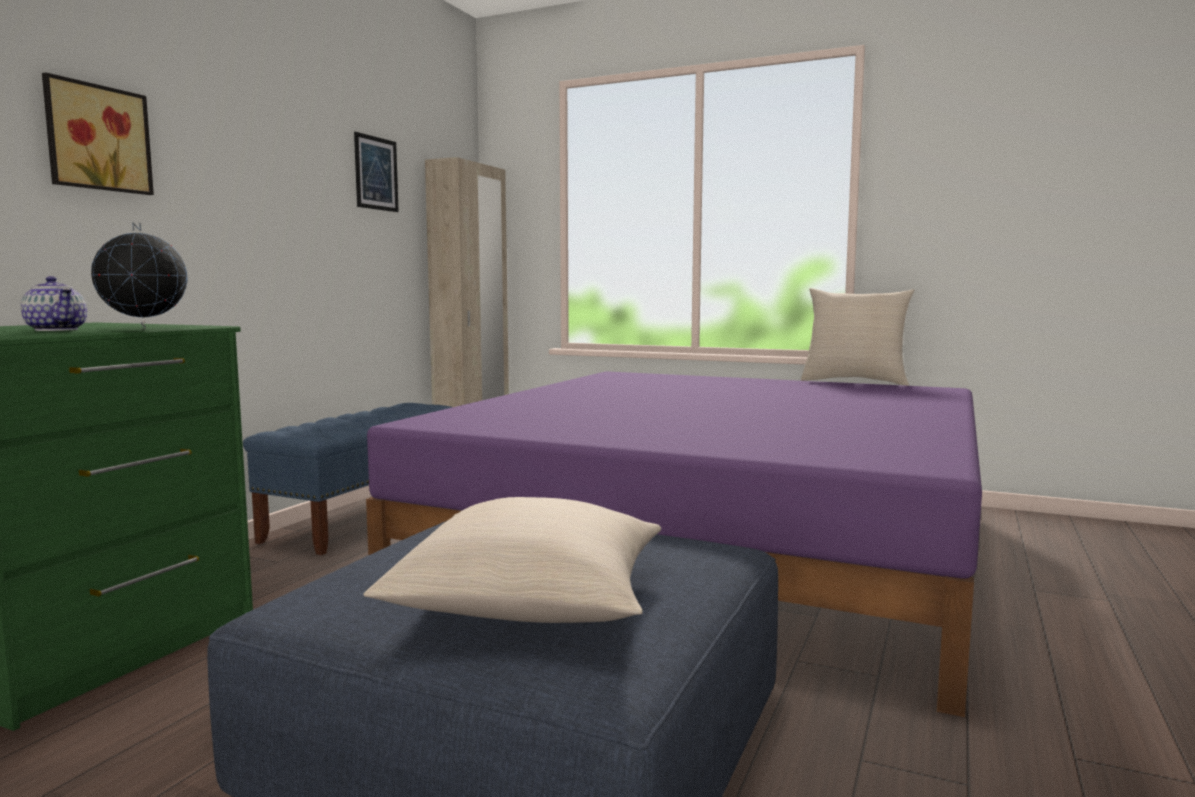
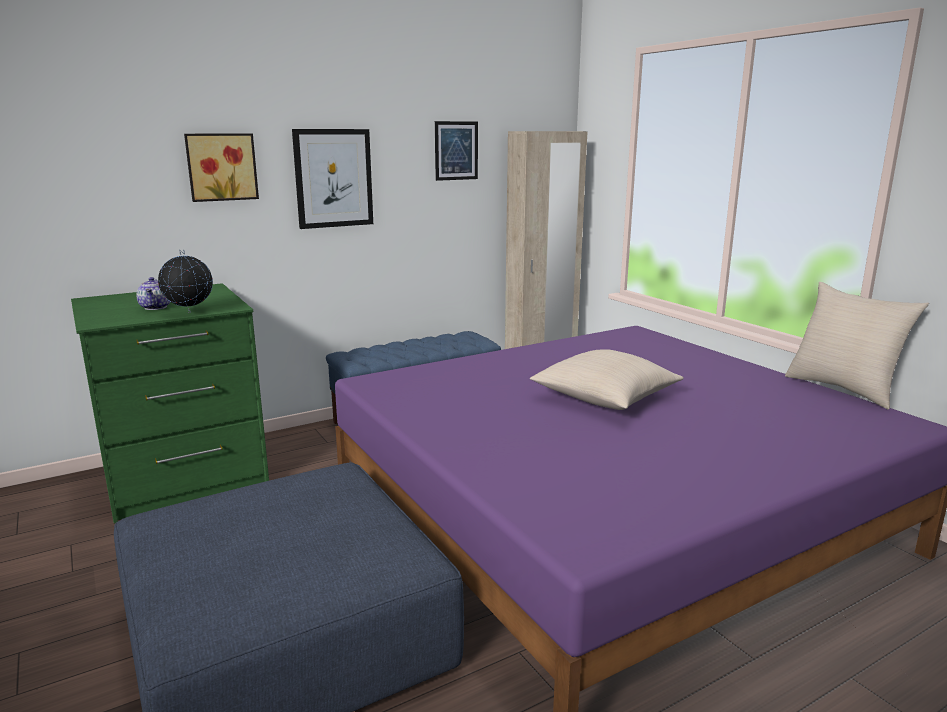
camera: 35 degrees right, 10 degrees up
beige pillow [363,497,661,623] -> beige pillow moved to [530,349,684,410]
none -> picture [292,129,373,229]

